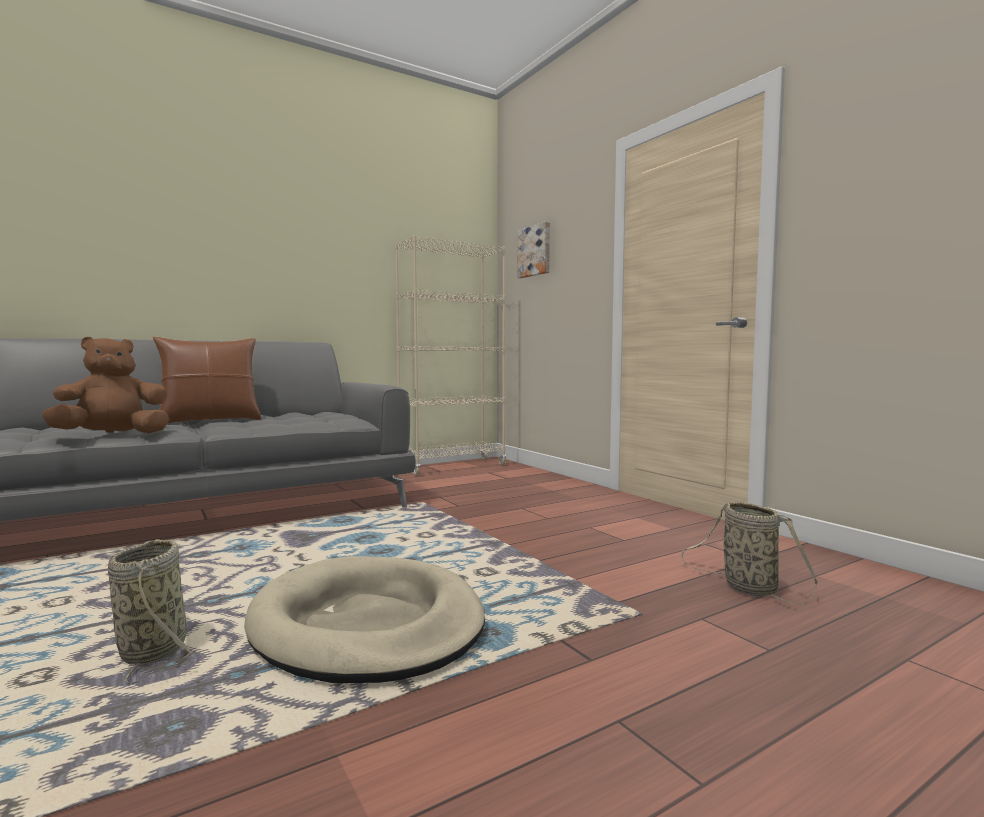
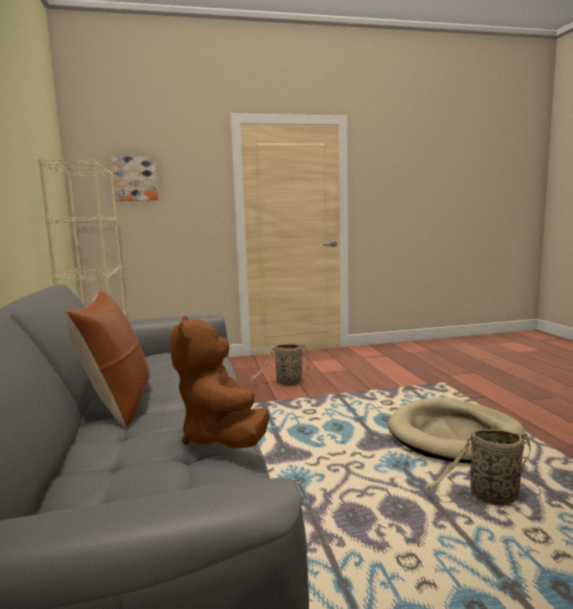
camera: 70 degrees left, 5 degrees up
basket [681,502,818,605] -> basket moved to [250,344,314,386]

